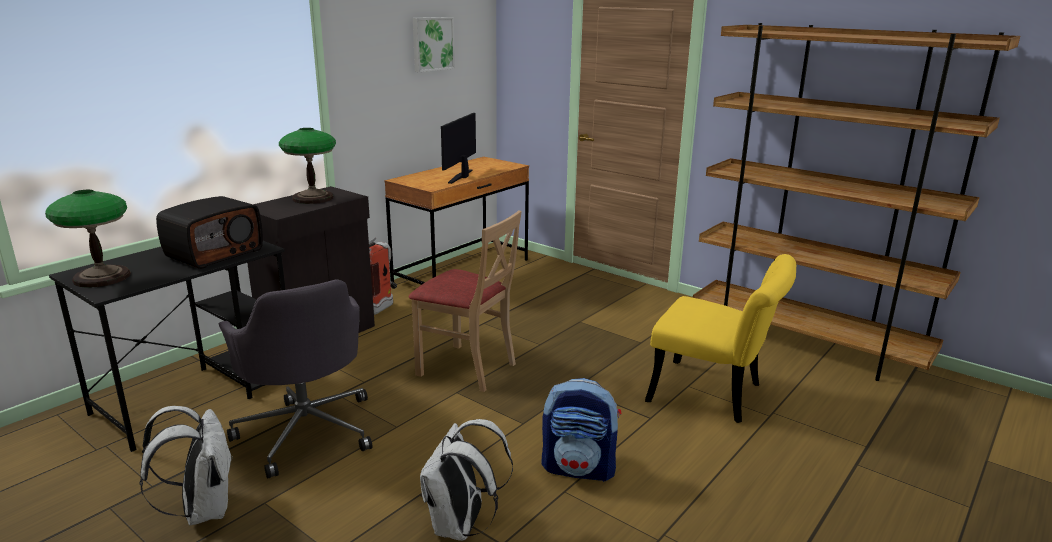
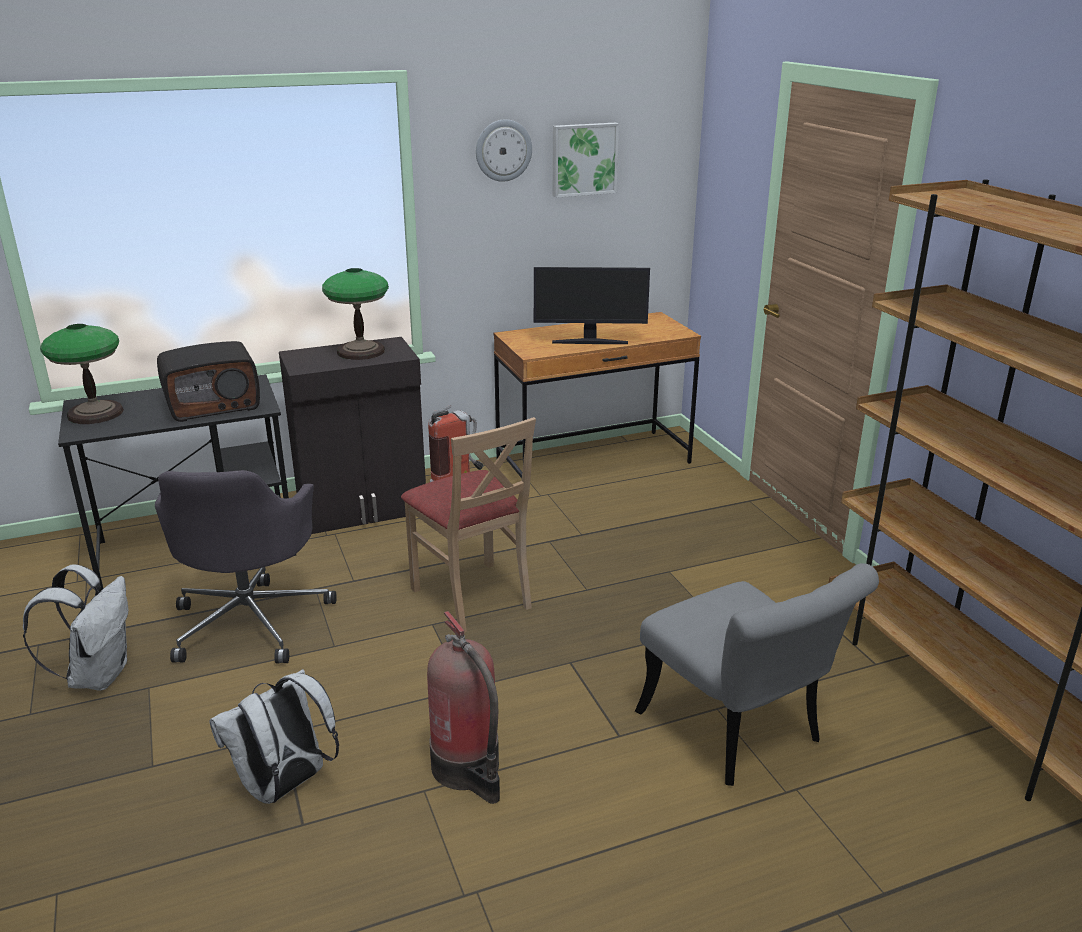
camera: 30 degrees right, 5 degrees up
monitor [441,113,476,184] -> monitor turned 135 degrees counterclockwise [534,267,650,344]
backpack [542,378,621,482] -> fire extinguisher [427,611,500,804]
yellow chair [645,254,796,423] -> grey chair [635,563,879,786]
none -> wall clock [476,119,532,182]

